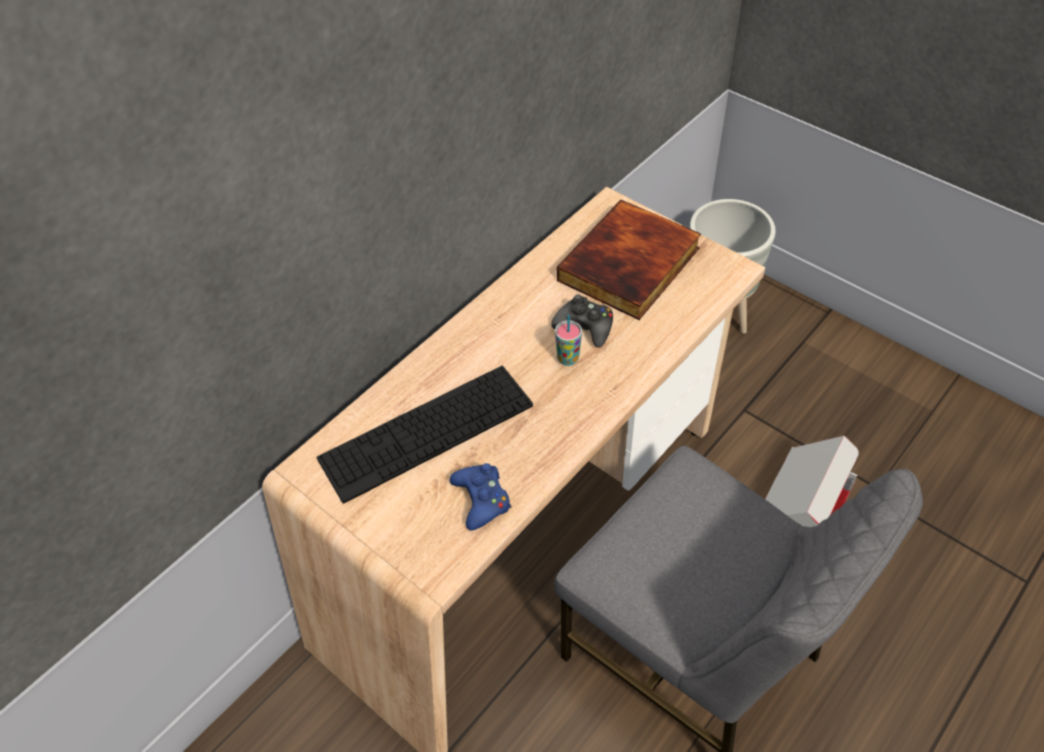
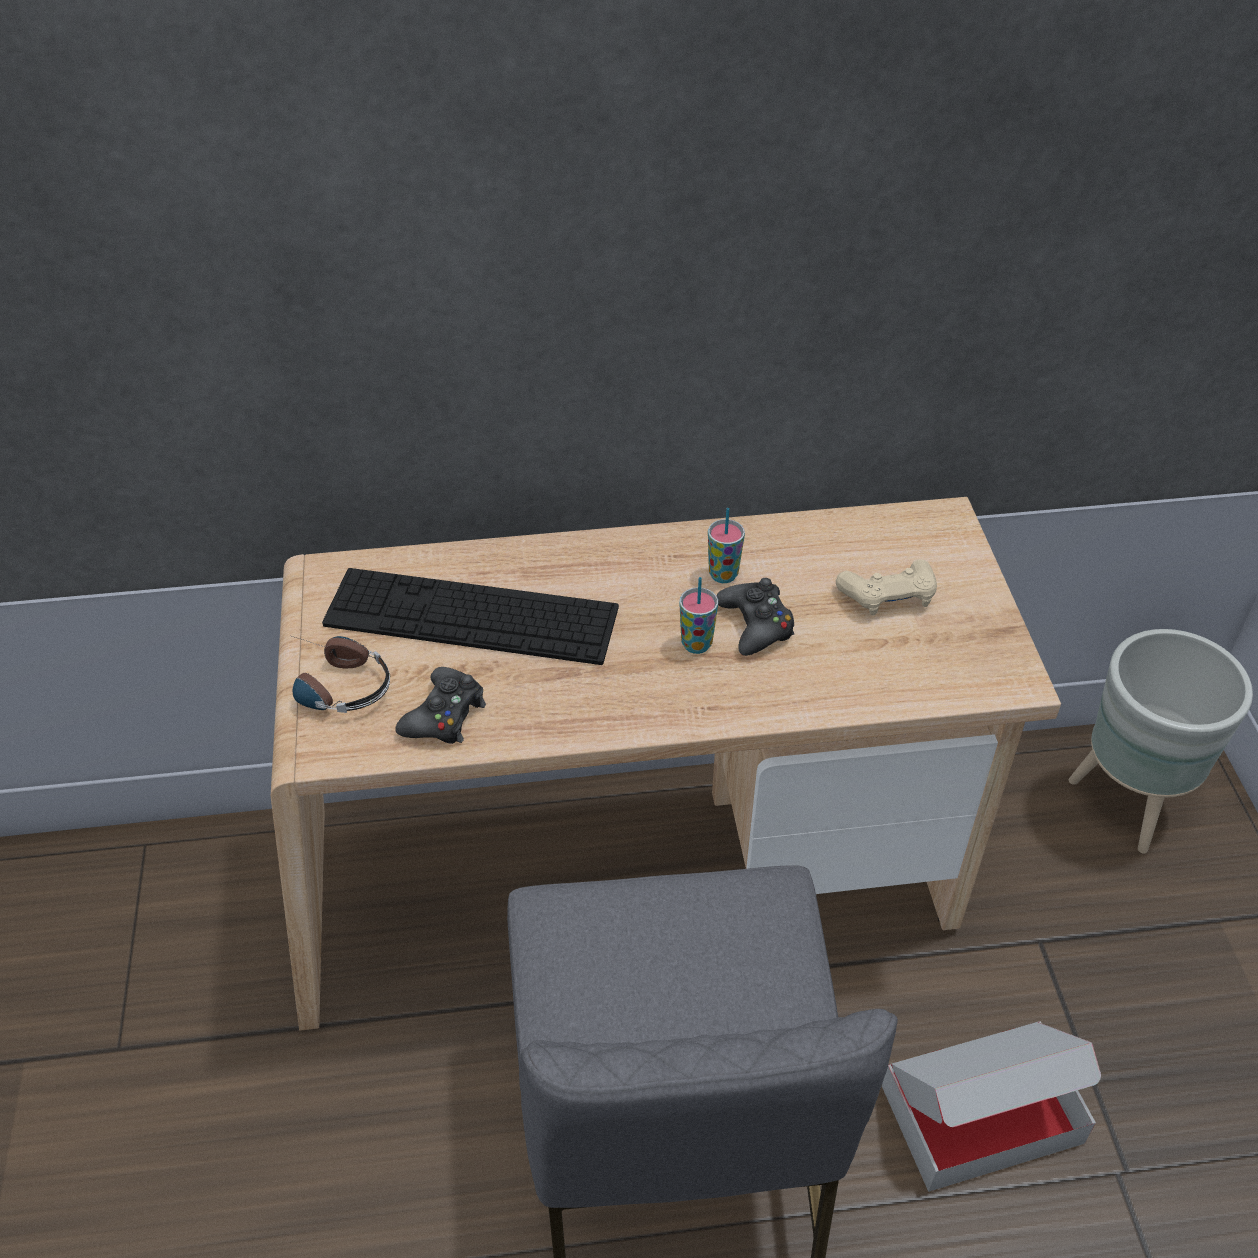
camera: 40 degrees right, 5 degrees down
blue game controller [450,463,511,531] -> black game controller [395,667,486,744]
book [557,200,701,320] -> beige game controller [836,559,937,615]
none -> headphones [292,636,390,713]
none -> cup [708,508,745,583]

